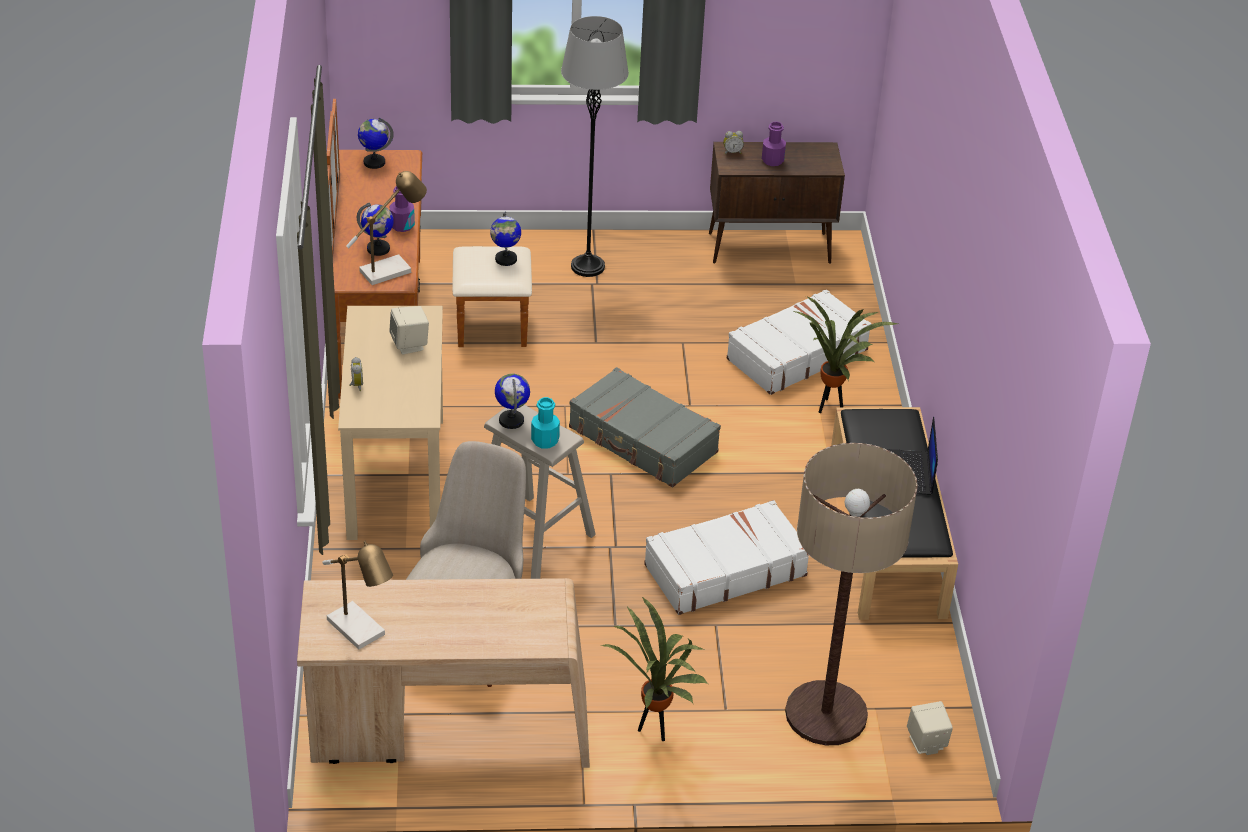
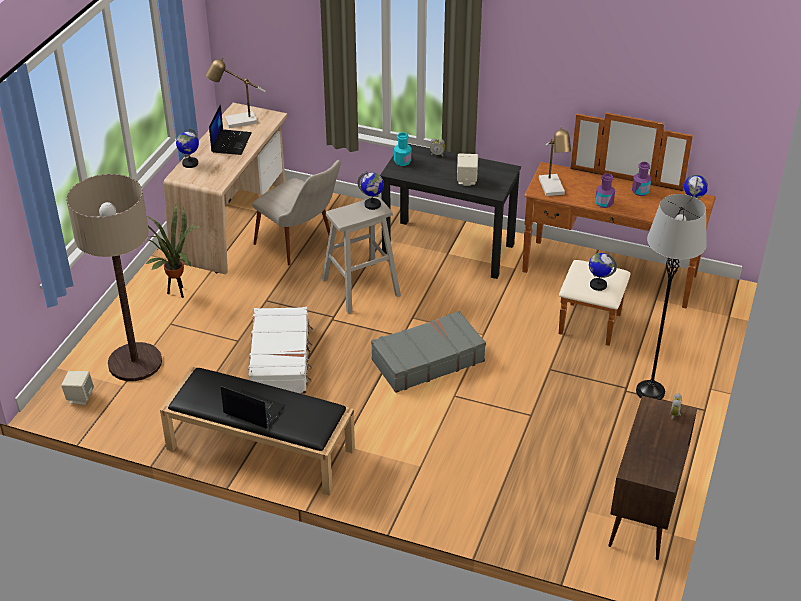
camera: 115 degrees right, 0 degrees up
beige desk [338,306,443,540] -> black desk [380,144,521,279]
globe [357,203,394,256] -> globe moved to [176,129,199,168]
turquoise bottle [531,397,560,449] -> turquoise bottle moved to [394,132,412,166]
white suitcase [726,289,871,395] -> none
purple bottle [762,122,786,166] -> purple bottle moved to [632,162,652,196]
potted plant [794,296,898,413] -> none
none -> laptop [209,104,251,155]

